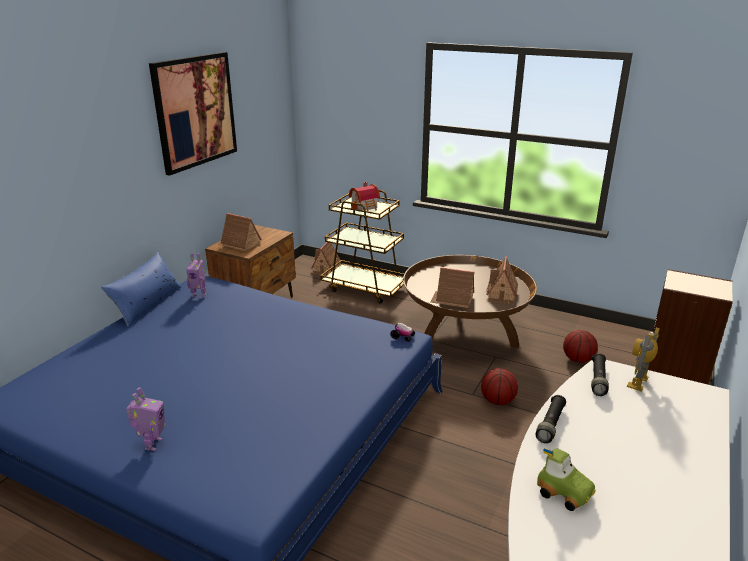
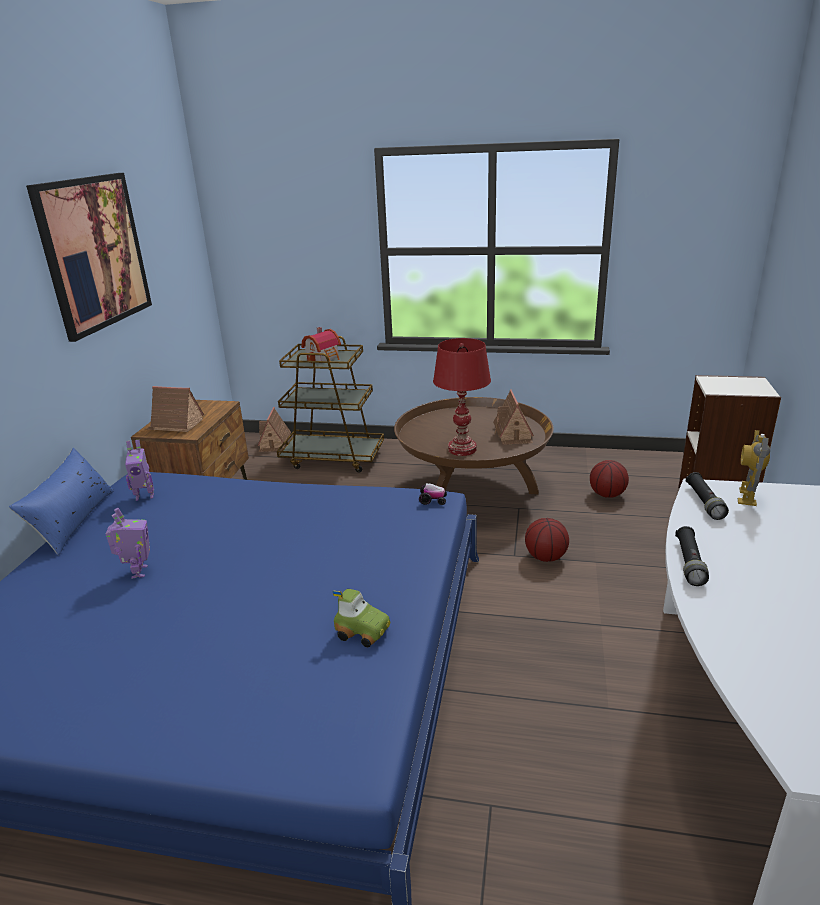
camera: 15 degrees left, 0 degrees up
toy robot [126,387,165,451] -> toy robot moved to [106,508,150,579]
toy house [430,267,474,308] -> red table lamp [433,338,491,456]
toy car [537,448,596,511] -> toy car moved to [333,589,390,647]

